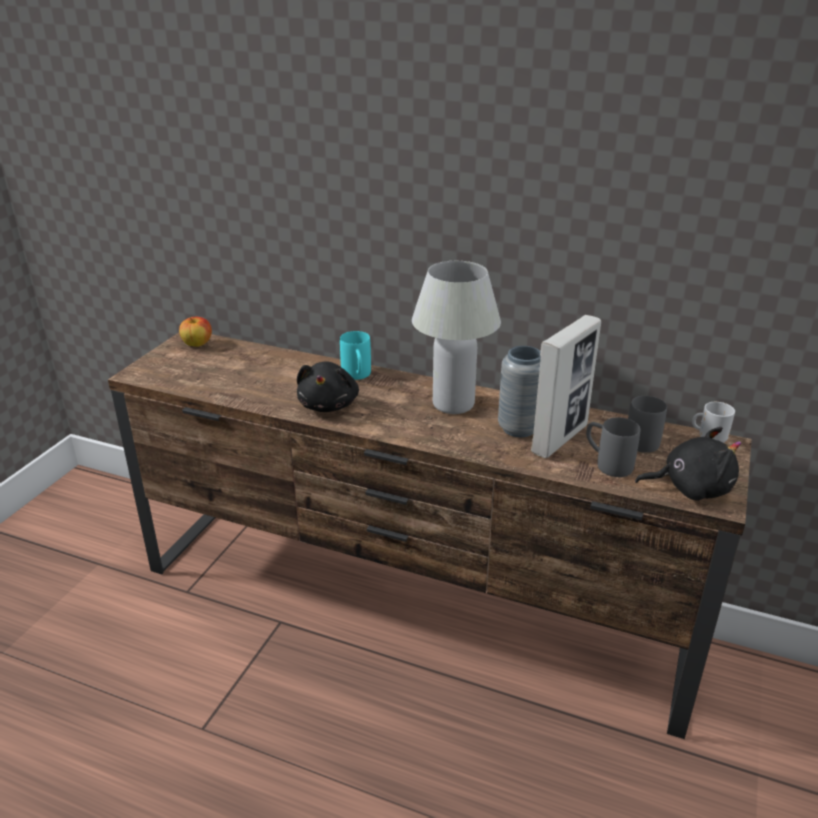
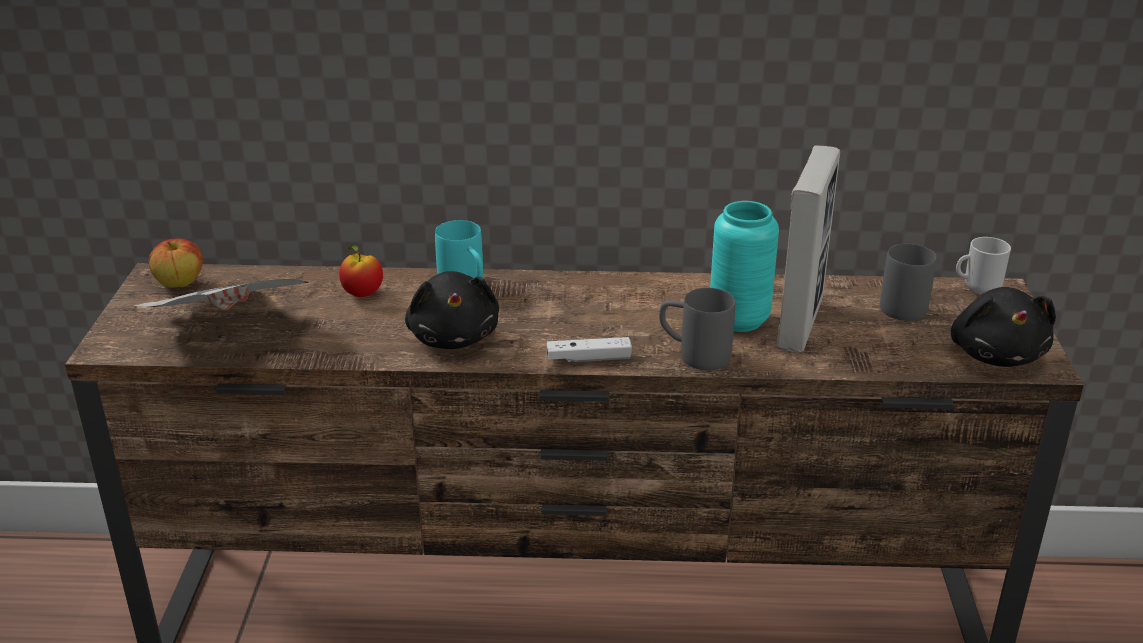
camera: 20 degrees left, 0 degrees up
white table lamp [412,261,501,414] -> none
grey vase [498,346,541,437] -> turquoise vase [710,201,779,332]
grey mug [586,417,640,477] -> grey mug moved to [659,288,735,370]
black plush toy [635,427,741,501] -> black plush toy turned 105 degrees clockwise [951,287,1056,367]
none -> newspaper [134,279,308,310]
none -> apple [339,244,383,297]
none -> white game controller [547,337,632,362]

